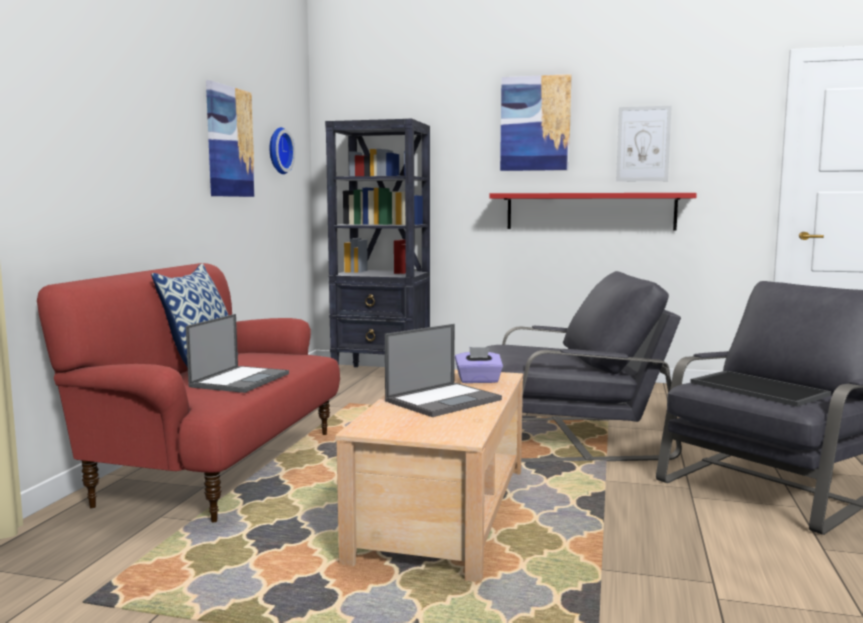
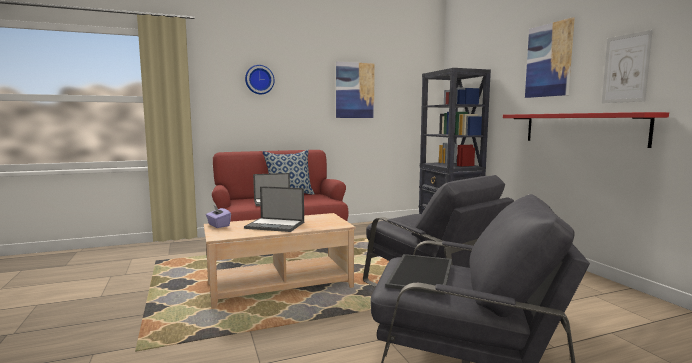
camera: 55 degrees right, 0 degrees up
wall clock [270,127,295,174] -> wall clock moved to [245,65,274,94]
purple tissue box [455,347,503,383] -> purple tissue box moved to [206,206,231,228]

